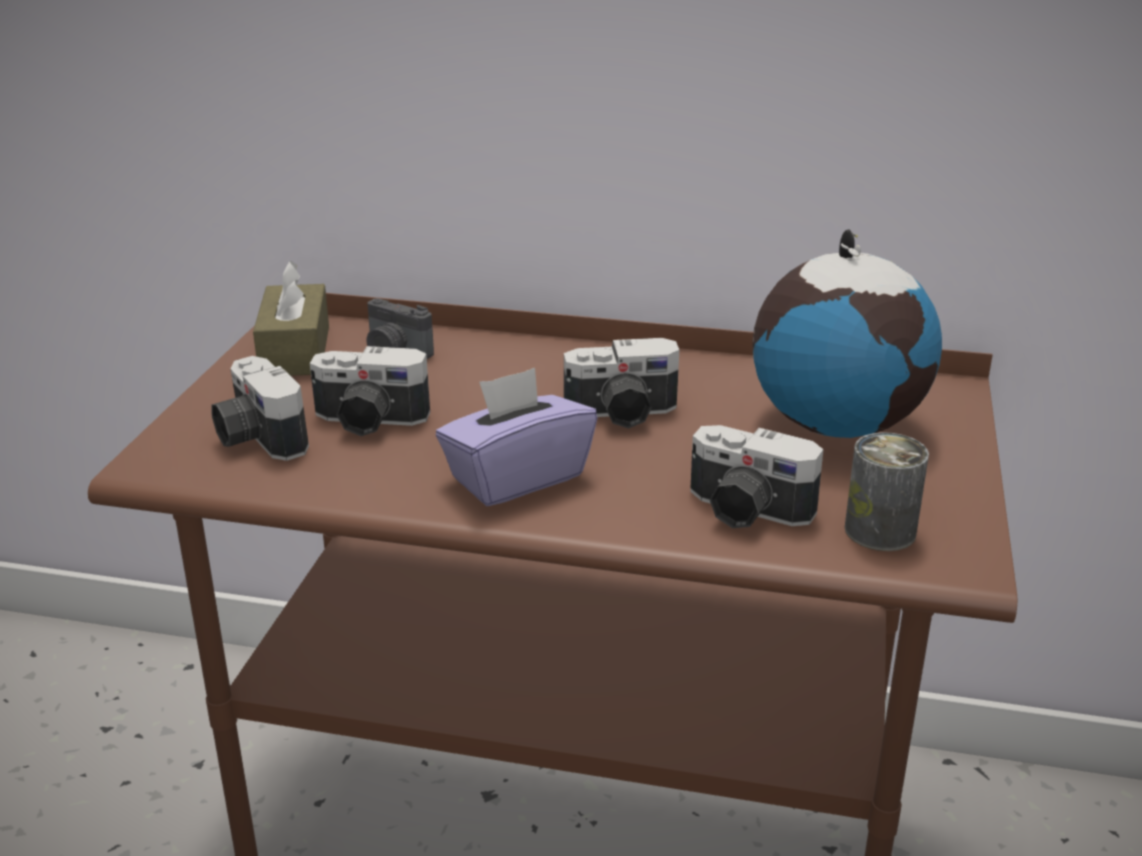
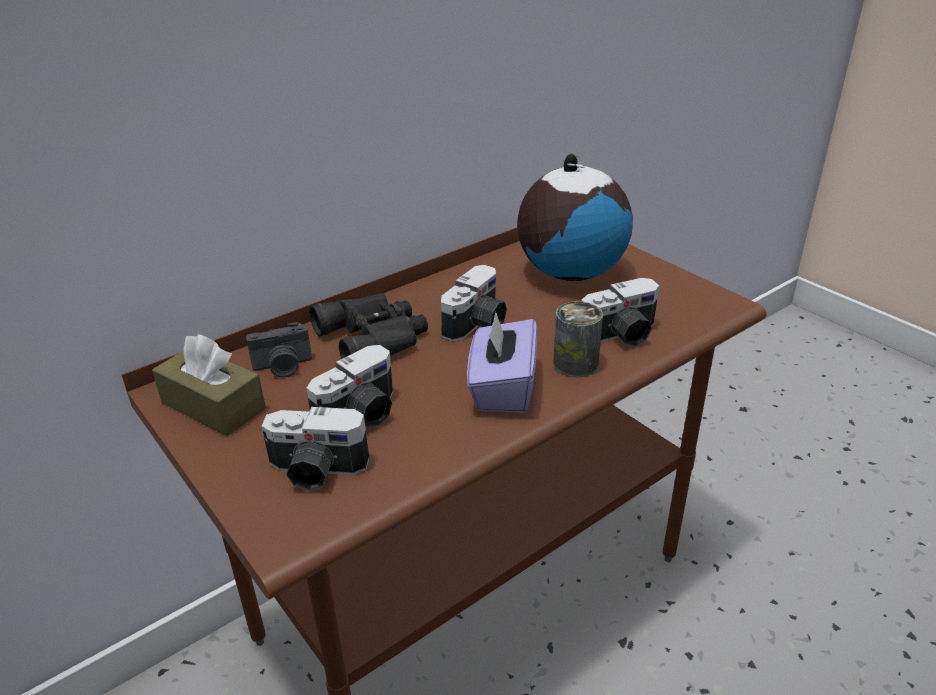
camera: 50 degrees left, 5 degrees up
can [845,432,929,551] -> can moved to [553,301,603,377]
none -> black binoculars [309,292,428,359]

